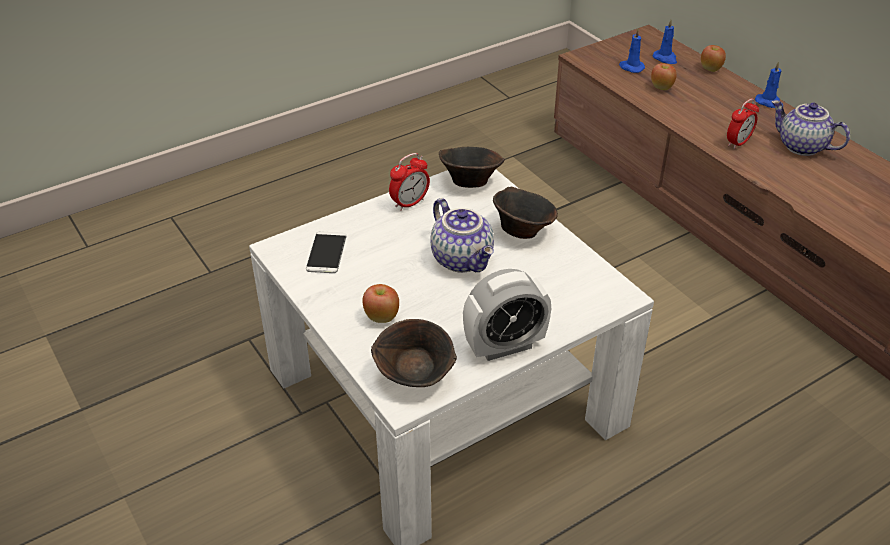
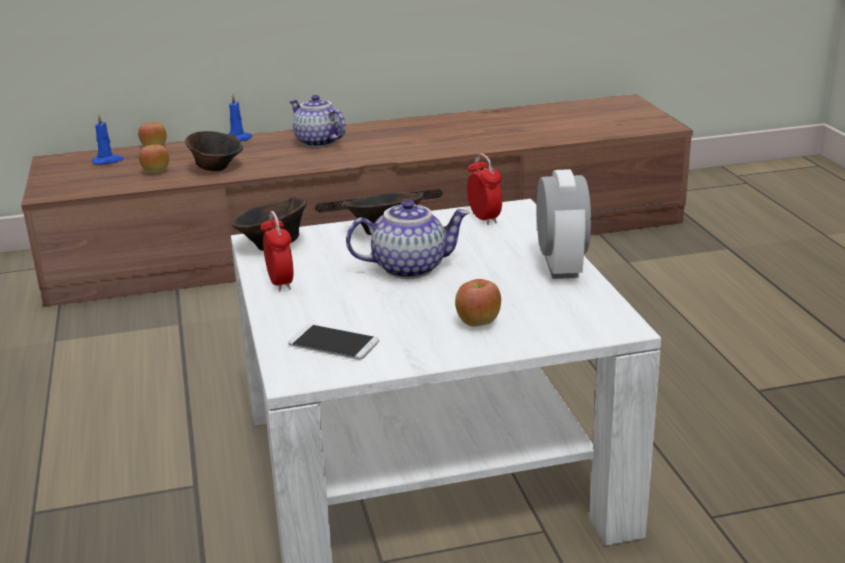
camera: 70 degrees left, 15 degrees down
brown bowl [371,319,457,387] -> brown bowl moved to [185,131,243,171]
blue candle [619,29,645,73] -> none
alarm clock [727,99,759,149] -> alarm clock moved to [467,154,502,225]
teapot [771,100,850,156] -> teapot turned 75 degrees clockwise [289,95,346,147]

